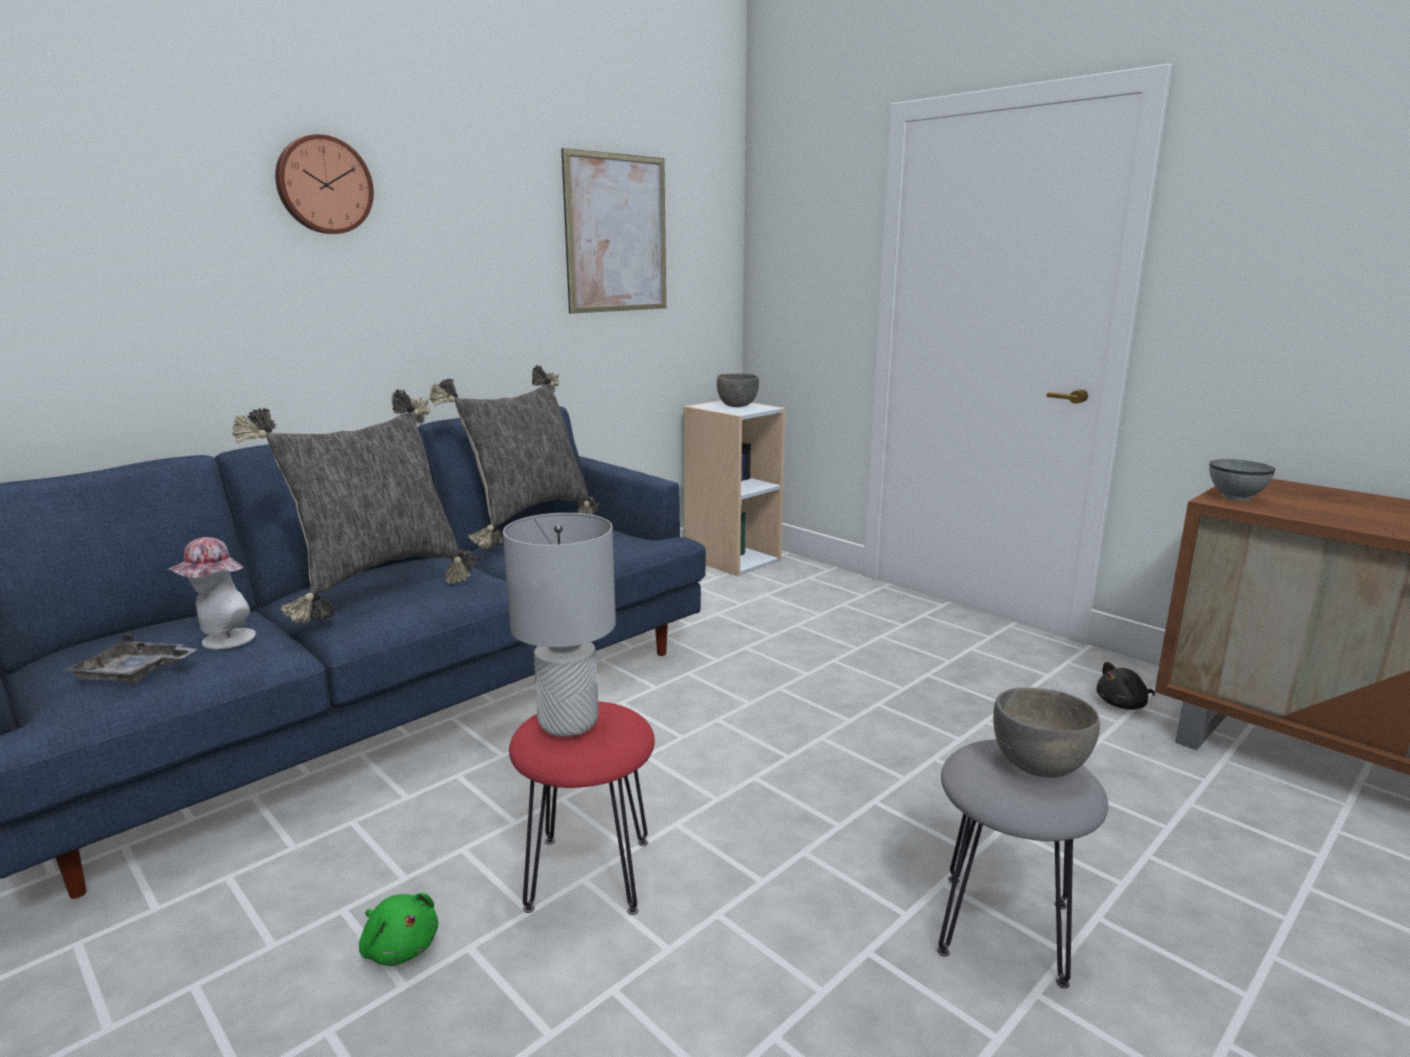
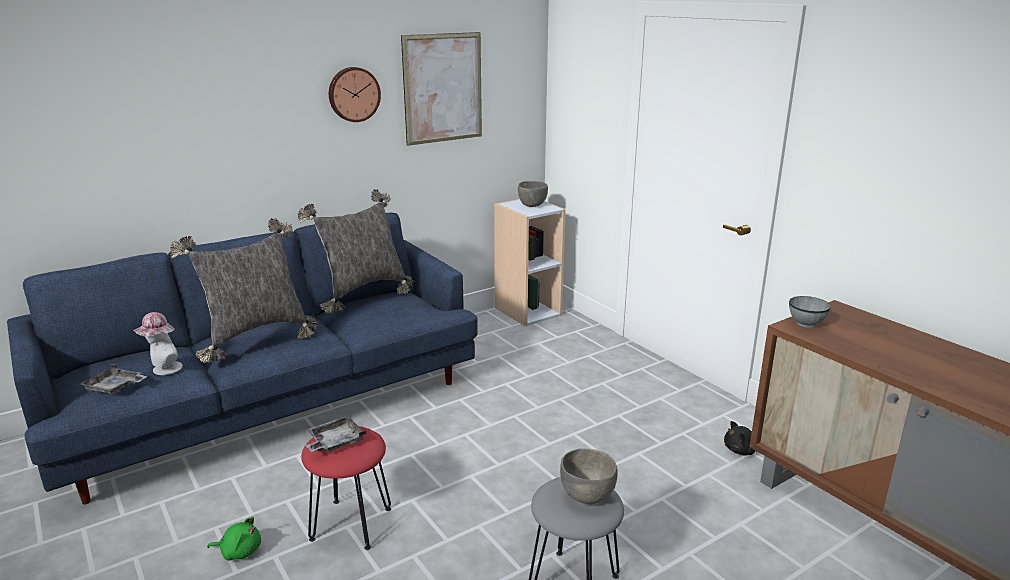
camera: 10 degrees right, 5 degrees up
wall clock [275,134,374,234] -> wall clock moved to [329,67,381,122]
green plush toy [359,893,438,966] -> green plush toy turned 45 degrees counterclockwise [207,517,261,561]
grey table lamp [503,513,616,737] -> grey tray [305,415,366,452]

